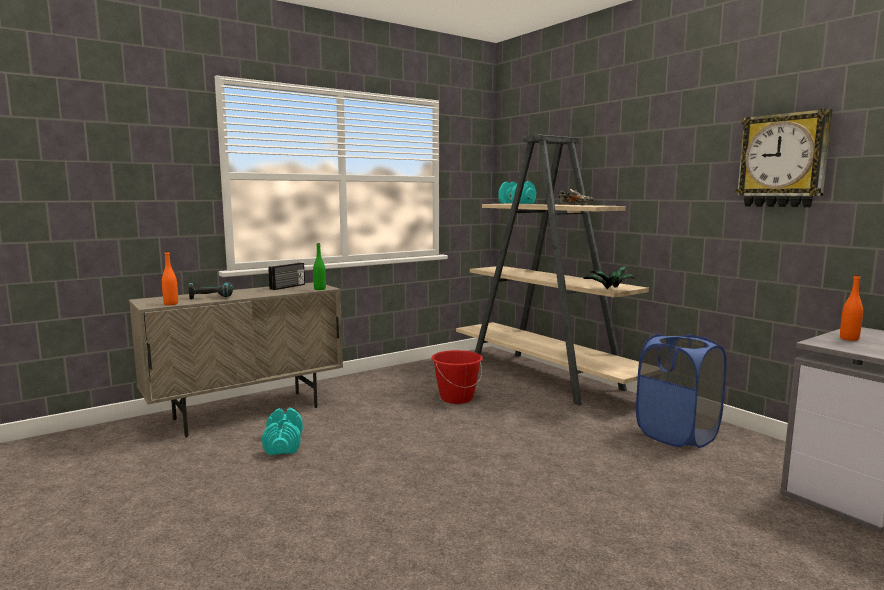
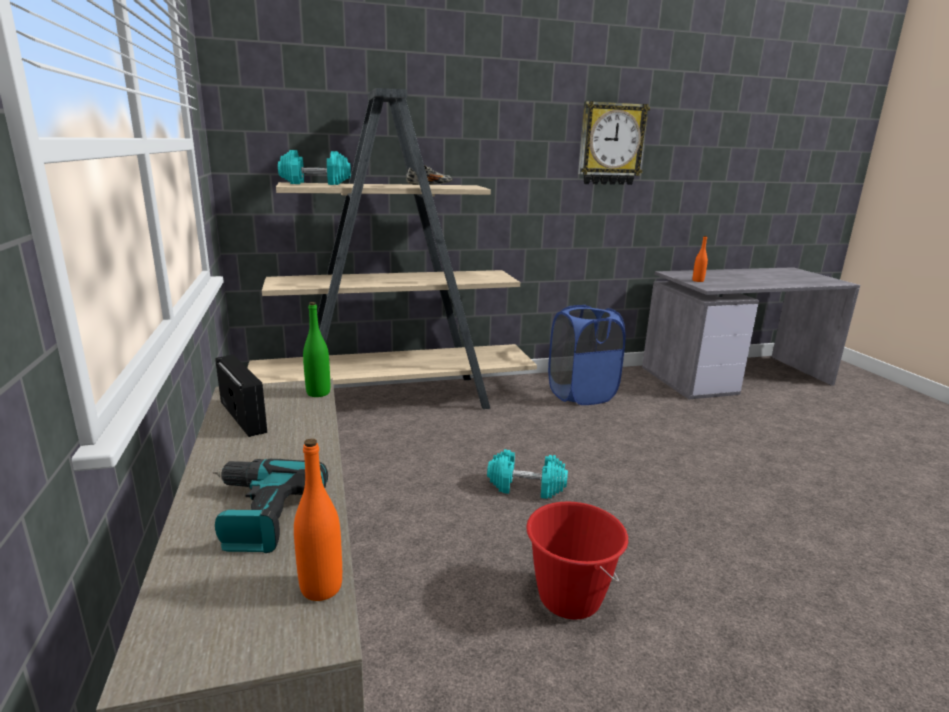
camera: 70 degrees left, 10 degrees up
turquoise dumbbell [262,408,303,455] -> turquoise dumbbell moved to [487,449,568,499]
red bucket [431,350,483,404] -> red bucket moved to [526,502,628,620]
potted plant [583,266,641,289] -> none

